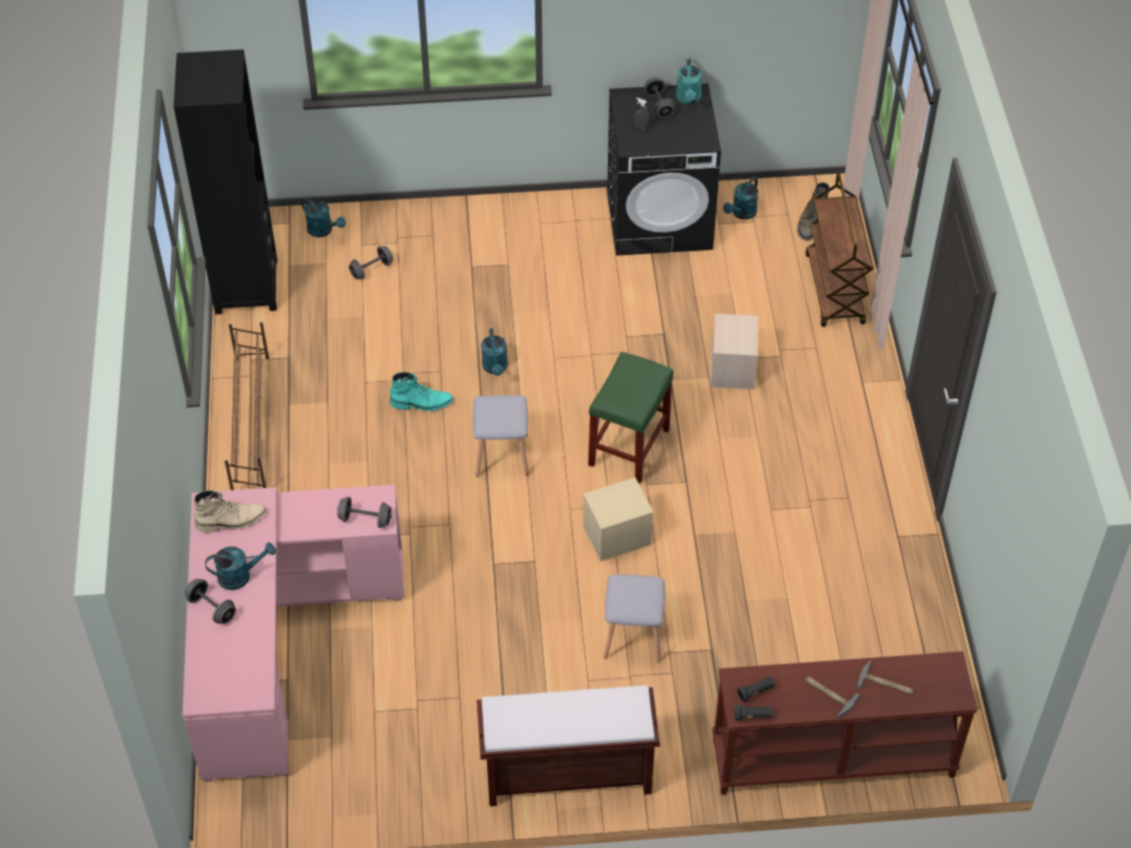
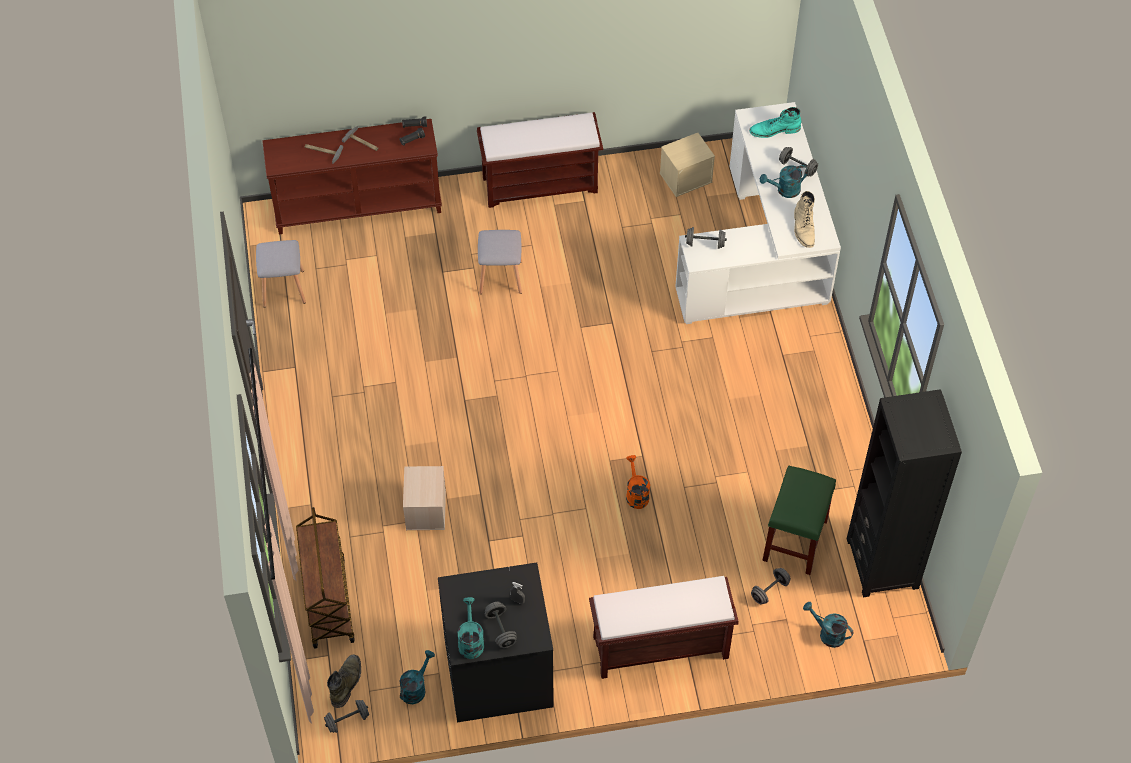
camera: 175 degrees right, 5 degrees up
pink desk [182,485,404,782] -> white desk [675,102,841,324]
beige boot [194,490,266,532] -> beige boot turned 75 degrees counterclockwise [794,191,815,248]
brown shoe rack [225,322,269,490] -> none
turquoise boot [390,372,454,411] -> turquoise boot moved to [749,107,801,138]
grey stool [473,395,529,477] -> grey stool moved to [256,240,306,308]
turquoise watering can [481,328,508,376] -> orange watering can [626,455,650,509]
beige storage box [583,477,654,562] -> beige storage box moved to [660,133,715,197]
green stool [588,352,673,484] -> green stool moved to [762,466,836,575]
none -> grey dumbbell [324,700,369,733]
none -> brown bench [589,576,739,679]

